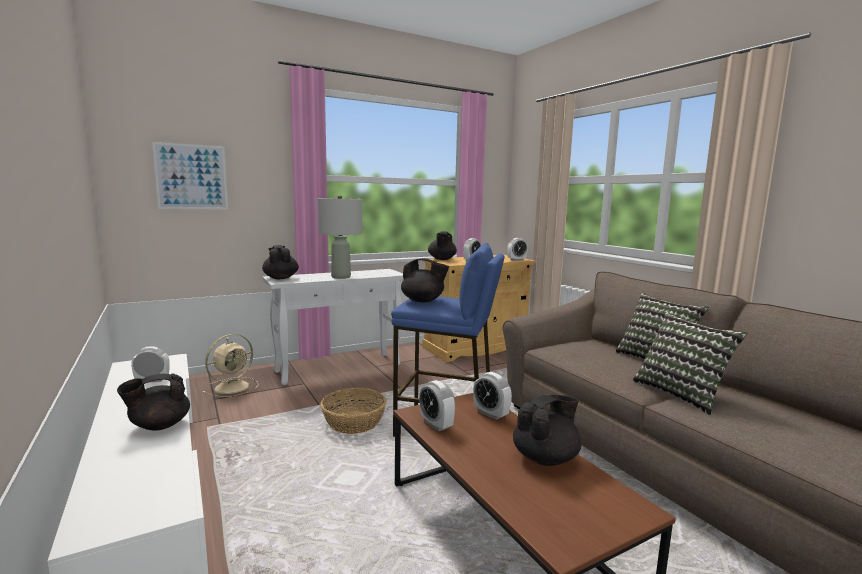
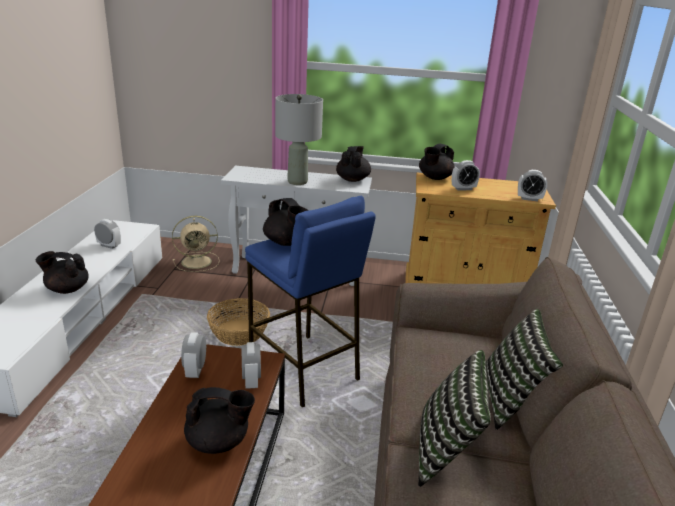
camera: 35 degrees right, 15 degrees up
picture [152,142,228,209] -> none
black teapot [262,245,299,279] -> black teapot moved to [336,146,371,182]

